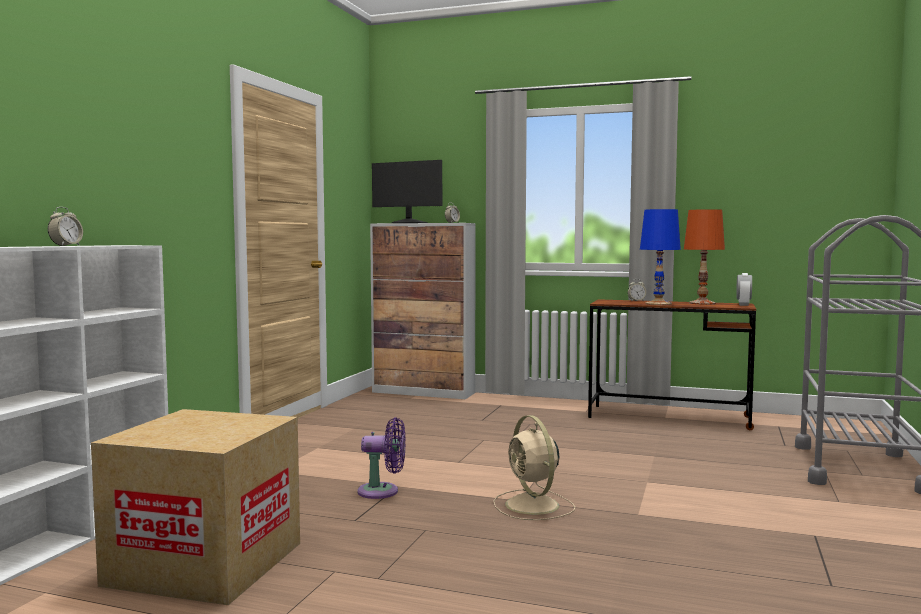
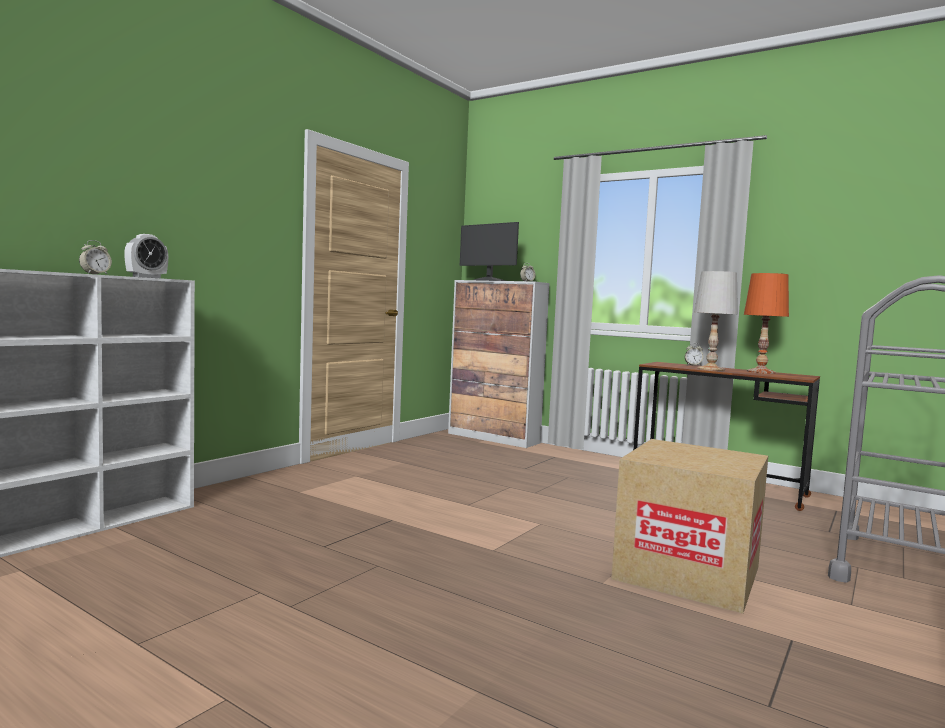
camera: 15 degrees right, 0 degrees up
cardboard box [91,409,300,605] -> cardboard box moved to [611,439,768,614]
purple fan [357,417,406,499] -> none
beige fan [493,415,575,520] -> none
blue table lamp [640,209,681,305] -> white table lamp [694,271,738,371]
alarm clock [736,273,752,306] -> alarm clock moved to [124,234,168,278]

